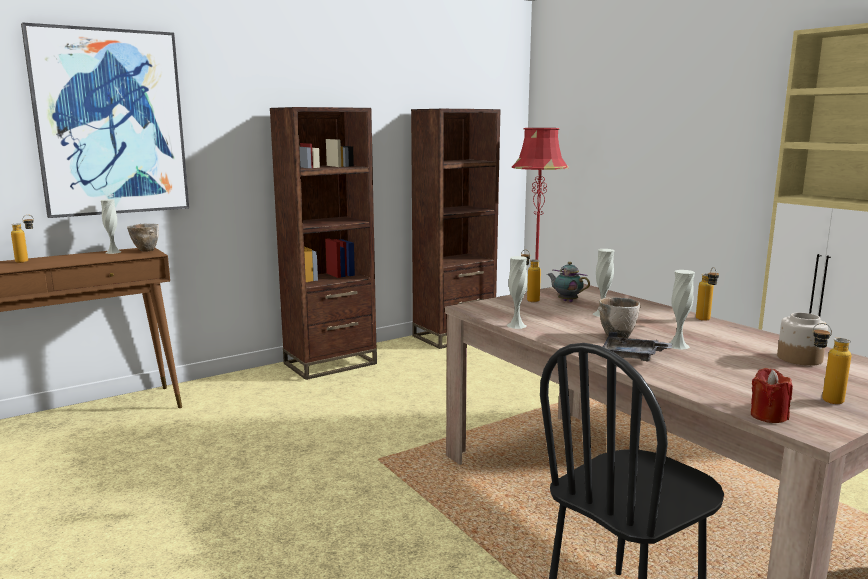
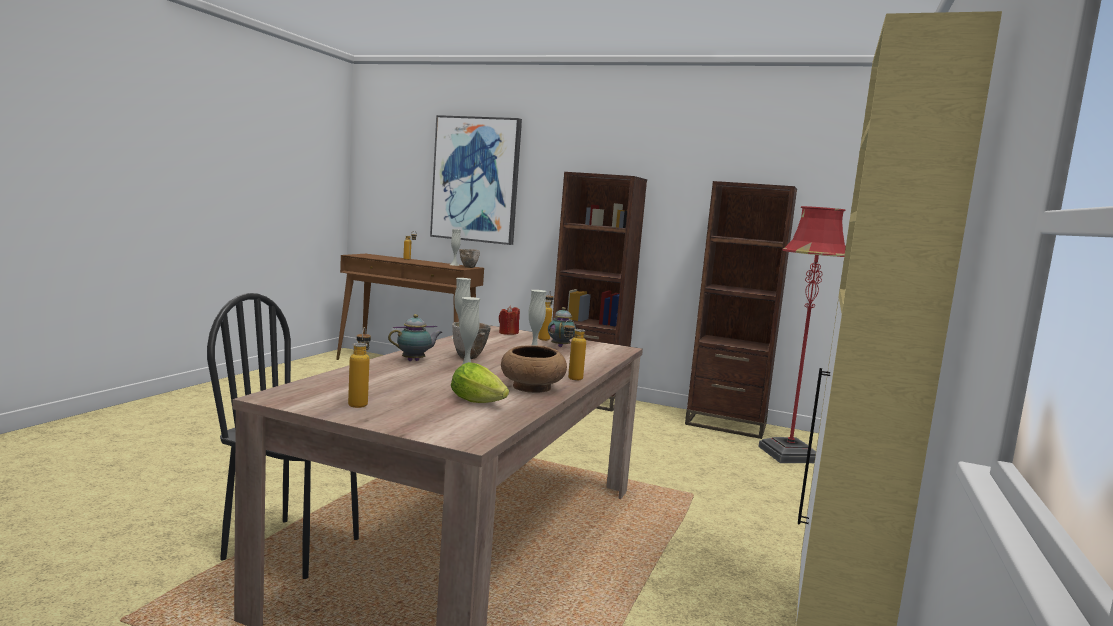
camera: 55 degrees right, 5 degrees down
grey tray [603,332,672,361] -> teapot [388,314,443,361]
red candle [751,368,793,423] -> red candle moved to [499,306,520,335]
jar [777,312,828,366] -> lettuce [451,362,509,403]
none -> brown bowl [501,345,567,393]

